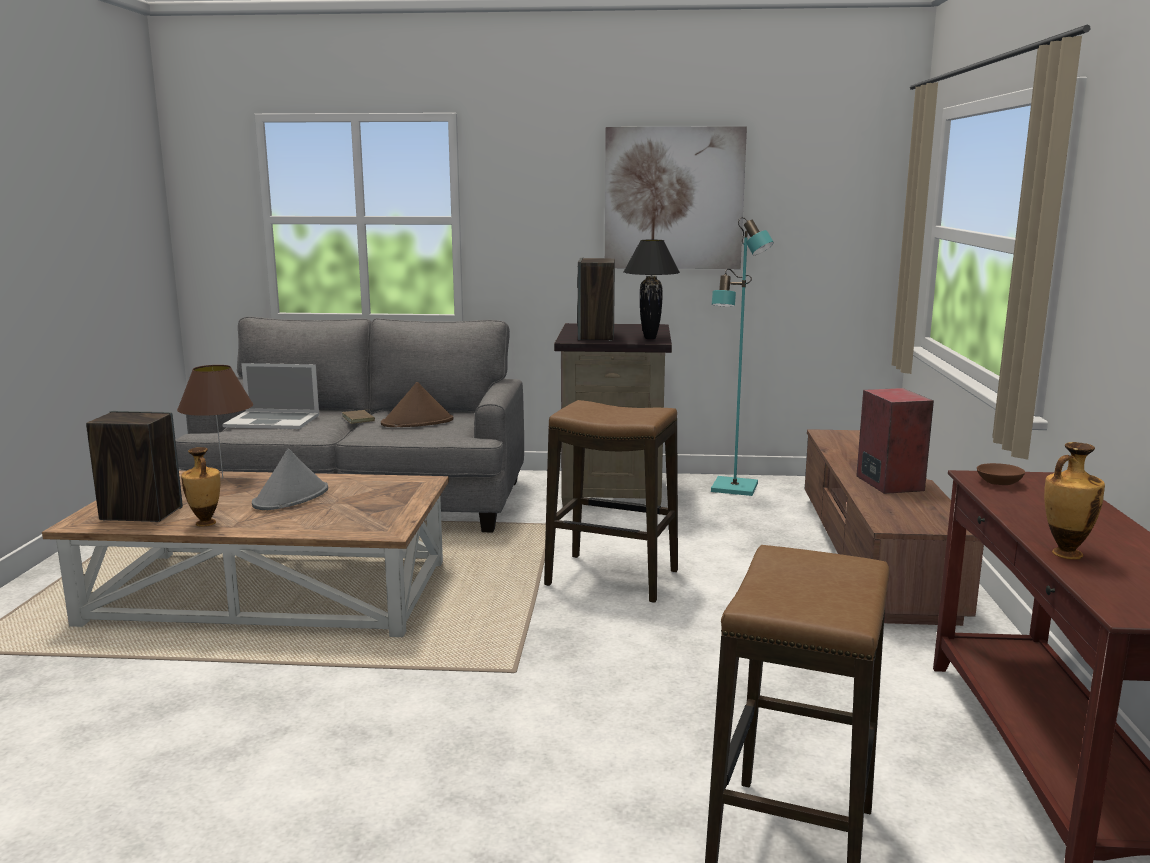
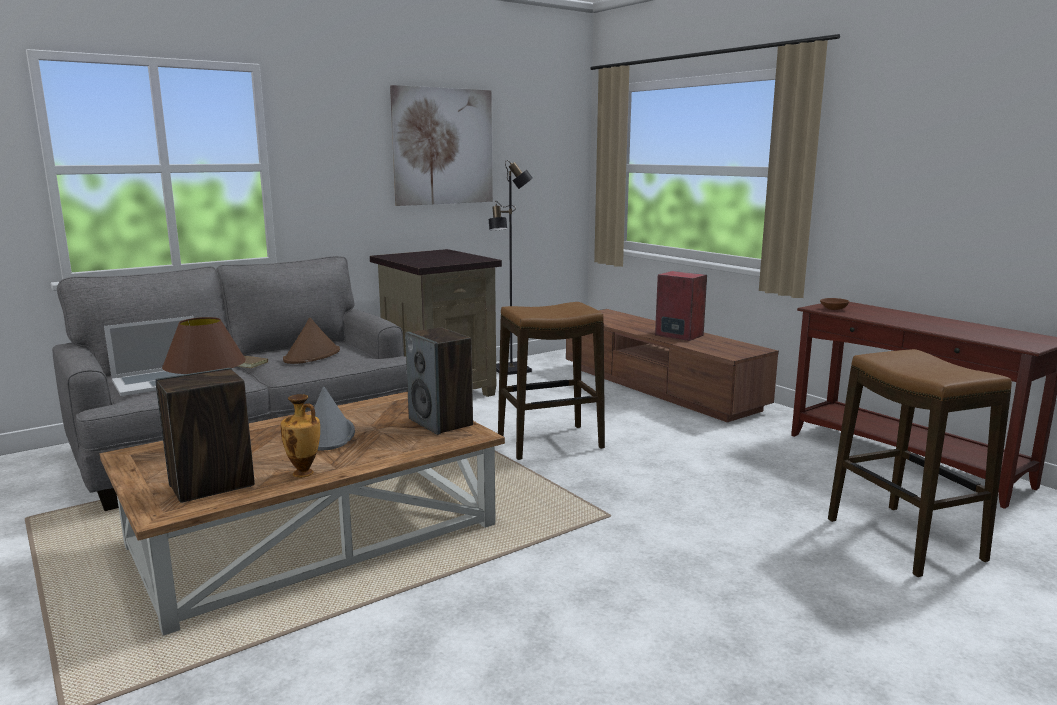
camera: 40 degrees left, 0 degrees up
speaker [577,258,615,341] -> speaker moved to [405,327,473,435]
black table lamp [623,240,680,339] -> none
turquoise floor lamp [711,217,774,496] -> black floor lamp [489,160,533,375]
vase [1044,442,1105,560] -> none

